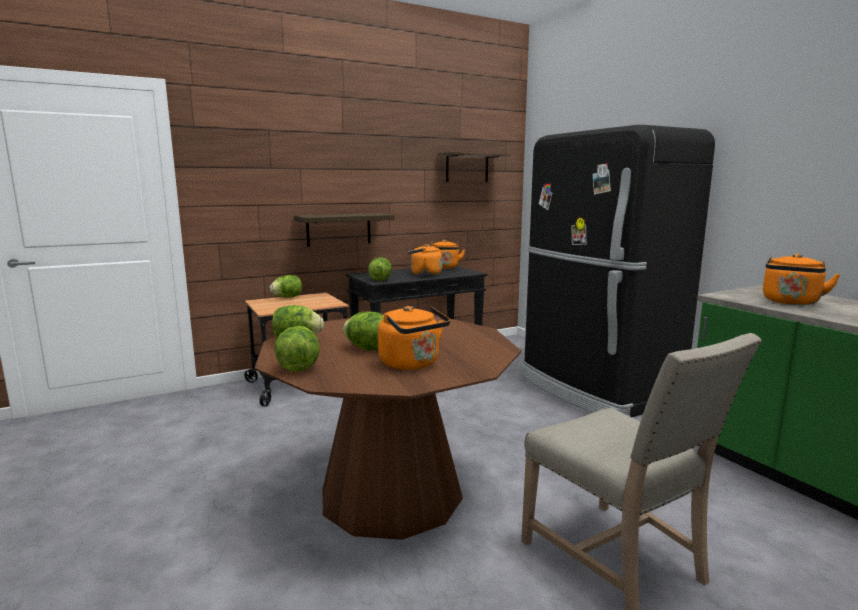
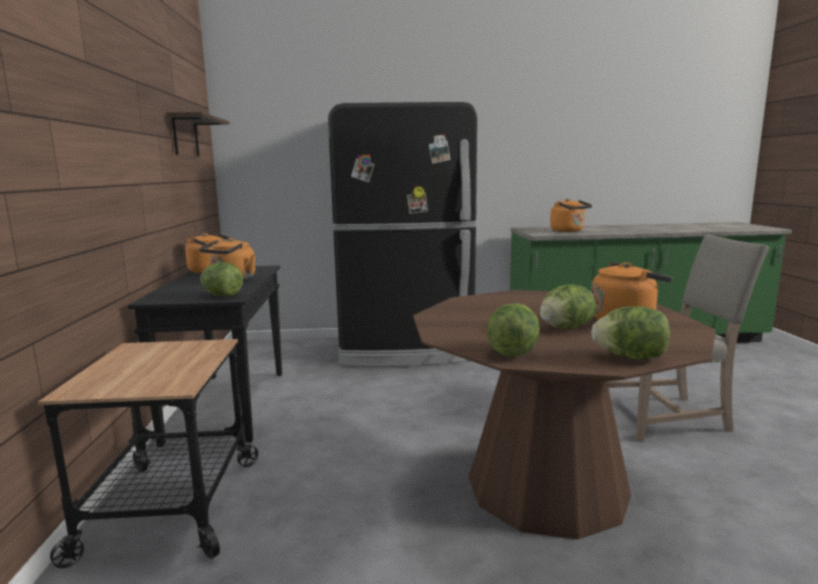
camera: 65 degrees left, 0 degrees up
lettuce [270,275,302,298] -> none
shelf [294,213,395,247] -> none

